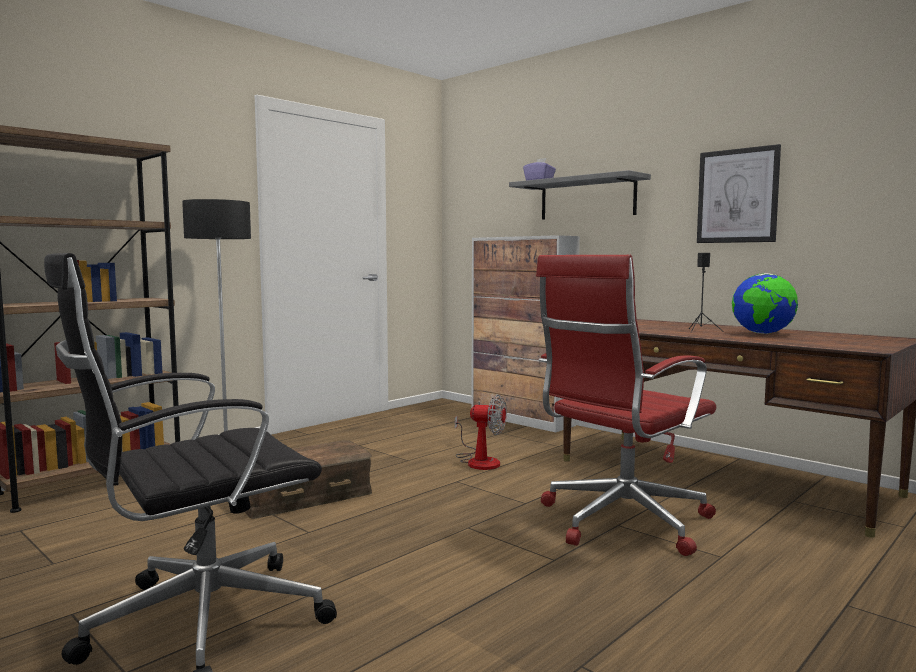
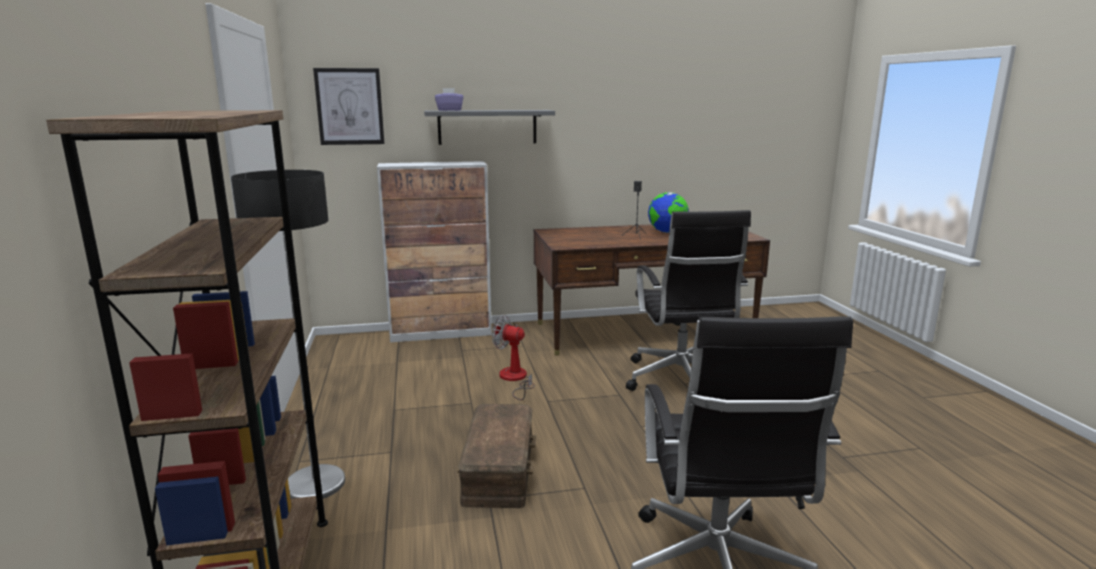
camera: 55 degrees left, 10 degrees up
fan [455,394,507,470] -> fan turned 120 degrees counterclockwise [492,315,535,400]
red office chair [536,255,716,556] -> black office chair [626,210,751,391]
picture [697,144,781,243] -> picture moved to [313,68,384,145]

